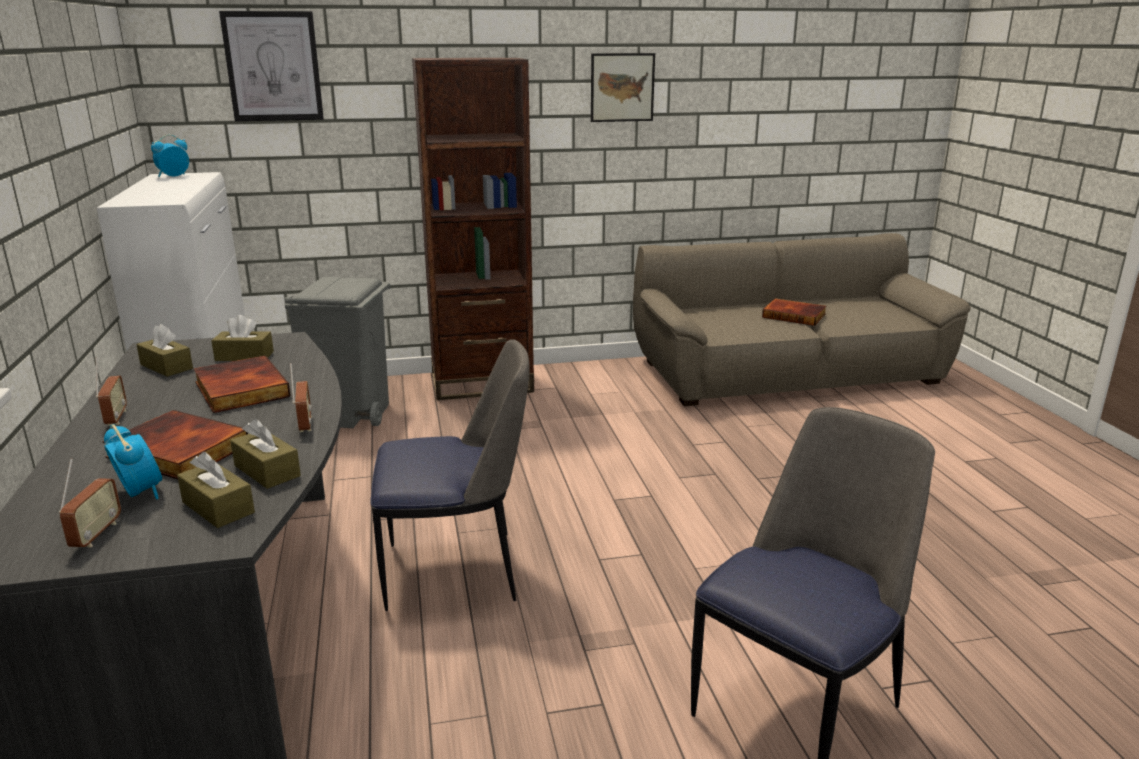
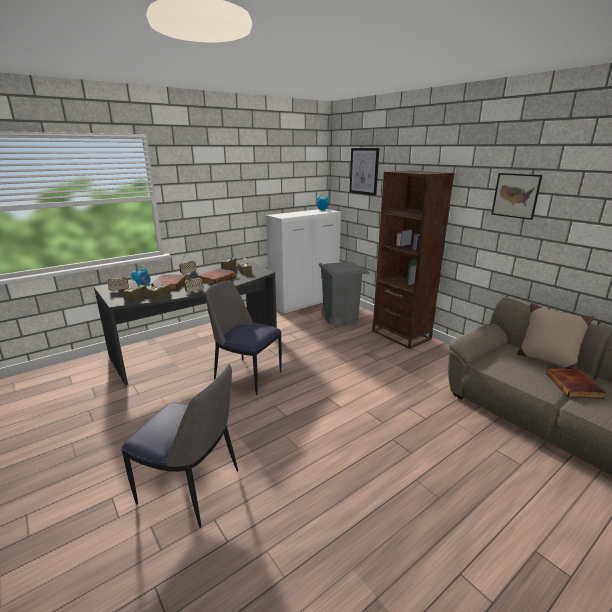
camera: 65 degrees right, 0 degrees up
chair [370,339,530,611] -> chair turned 150 degrees clockwise [205,281,282,395]
none -> beige pillow [517,303,594,369]

